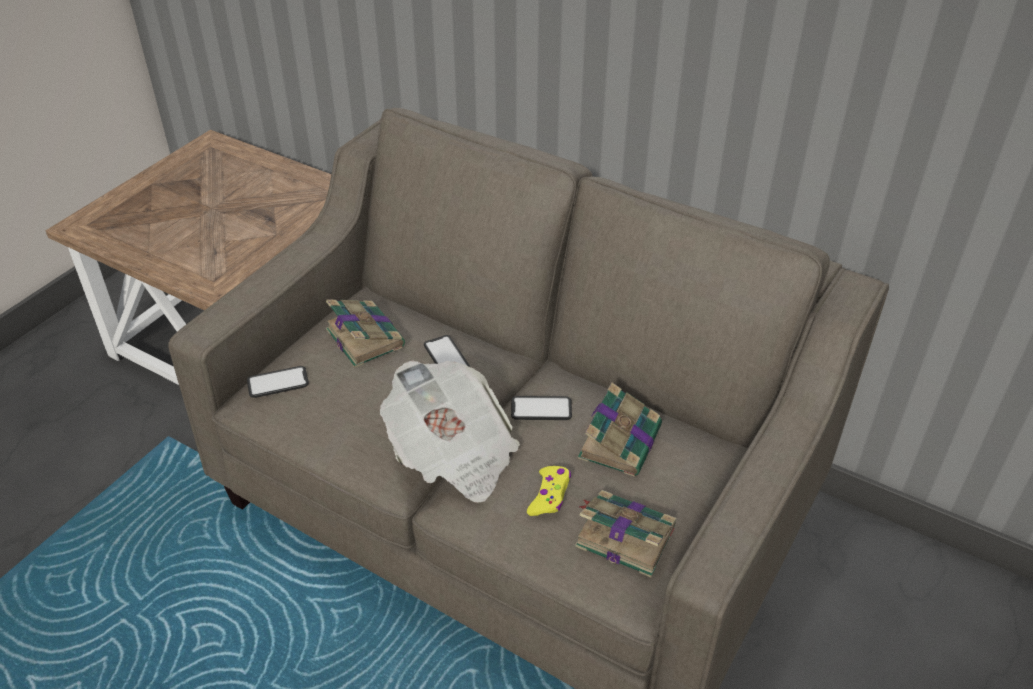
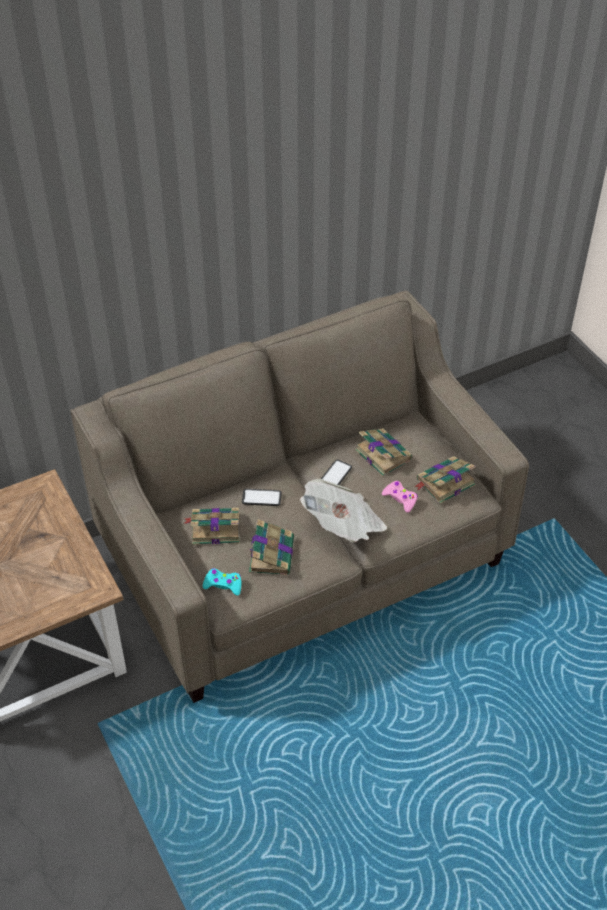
camera: 60 degrees left, 5 degrees up
phone [247,366,309,398] -> turquoise game controller [203,568,241,596]
yellow game controller [527,466,571,516] -> pink game controller [382,481,418,513]
none -> book [249,519,294,575]

